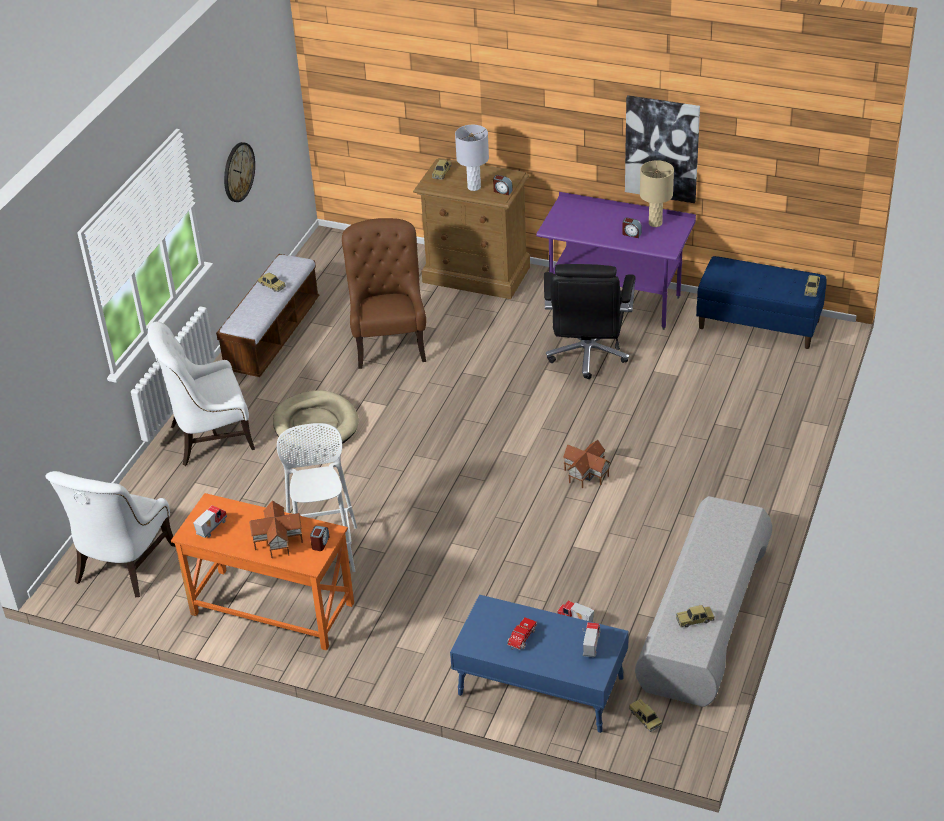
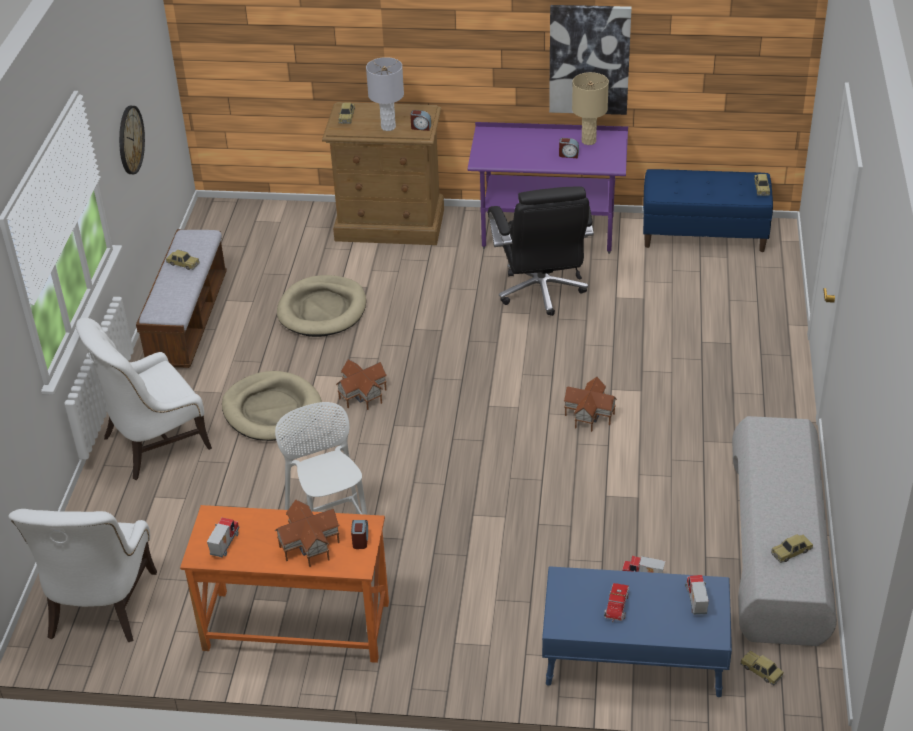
camera: 15 degrees left, 0 degrees up
brown chair [342,218,426,369] -> beige dog bed [277,275,366,337]
none -> toy house [336,359,387,410]

